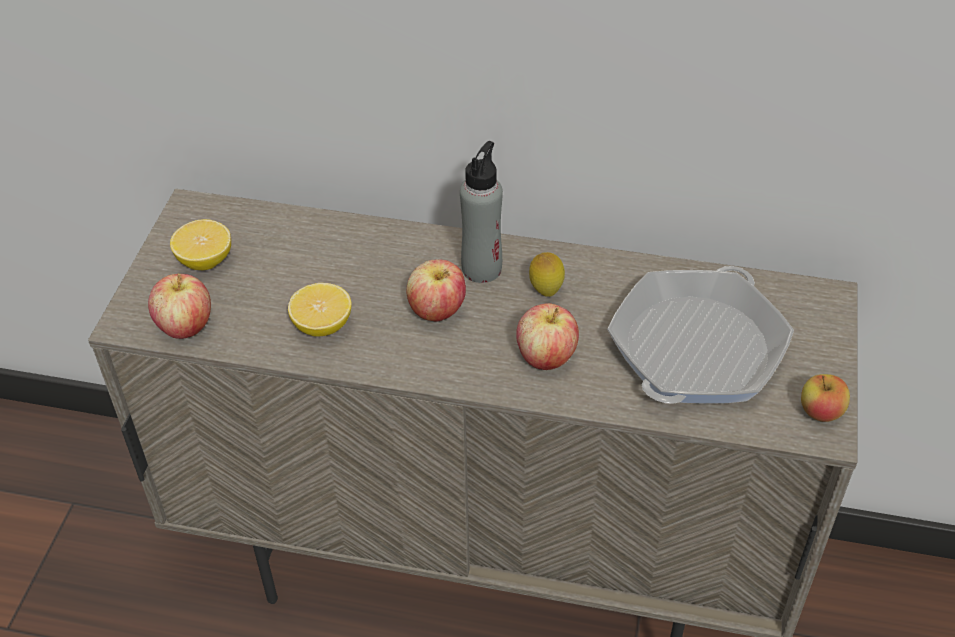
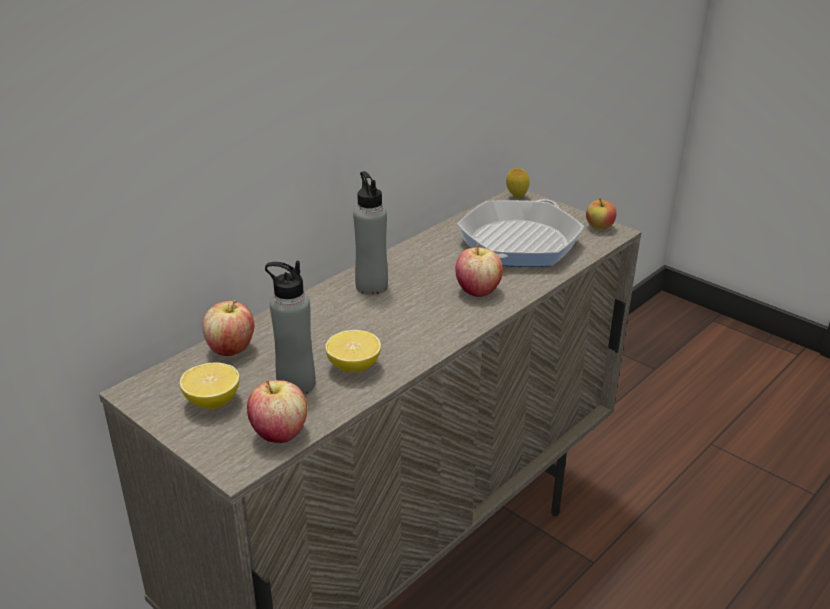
camera: 60 degrees left, 15 degrees down
apple [406,259,466,322] -> apple moved to [202,300,254,356]
lemon [529,252,565,297] -> lemon moved to [506,168,530,198]
frying pan [607,266,794,404] -> frying pan turned 60 degrees clockwise [457,199,584,267]
none -> grey bottle [265,261,315,395]

